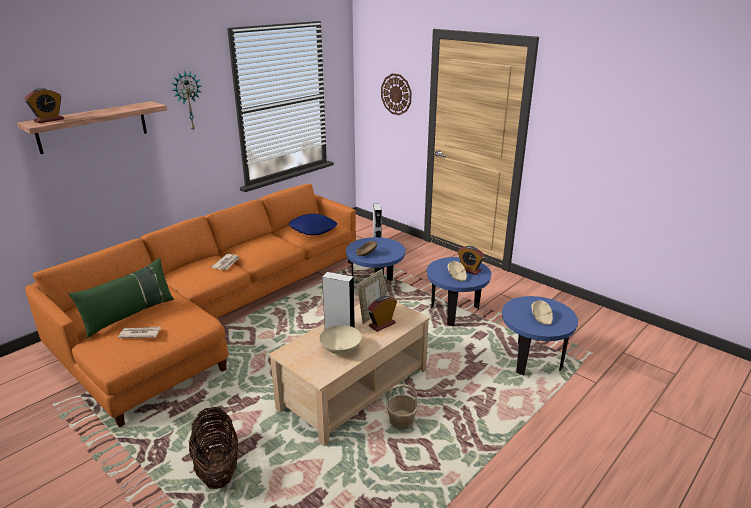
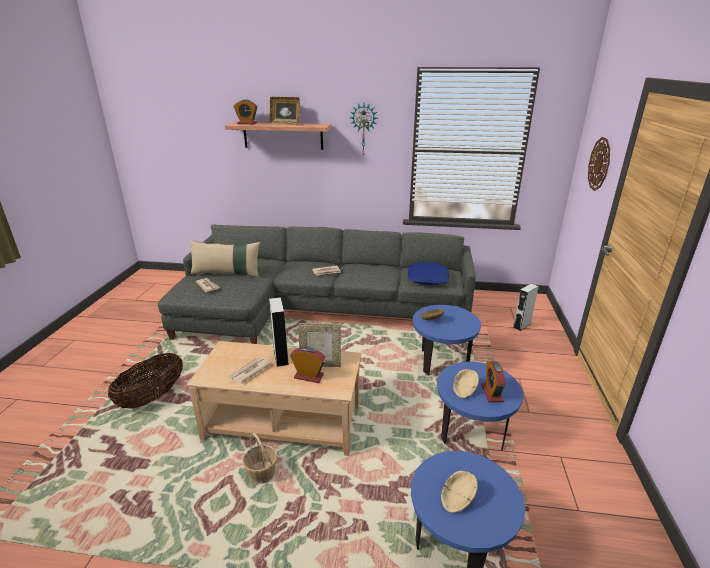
camera: 55 degrees right, 0 degrees up
orange sofa [25,184,356,428] -> grey sofa [158,225,476,344]
green pillow [69,258,174,338] -> beige pillow [190,240,260,277]
beige bowl [320,325,362,354] -> newspaper [229,357,271,383]
none -> picture frame [269,97,300,125]

